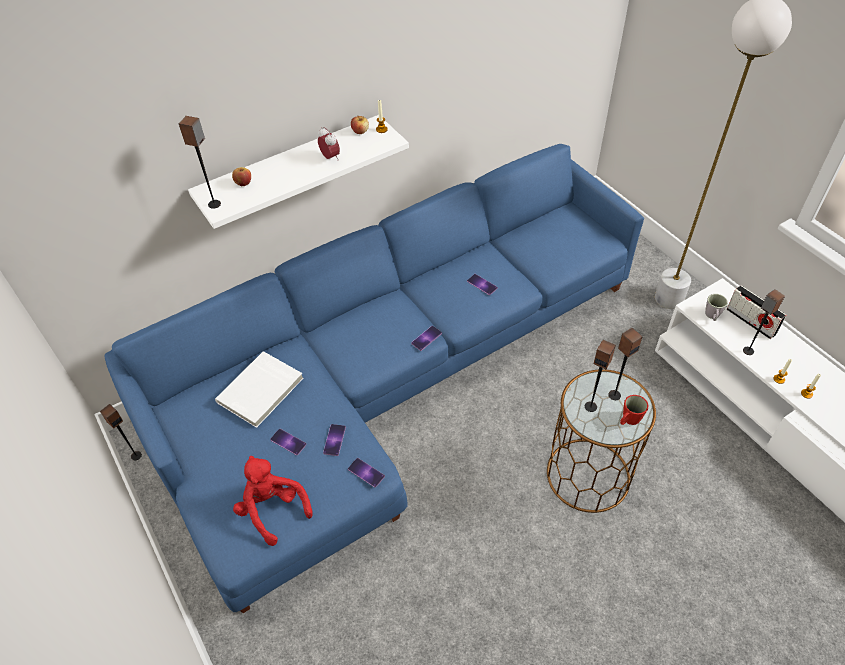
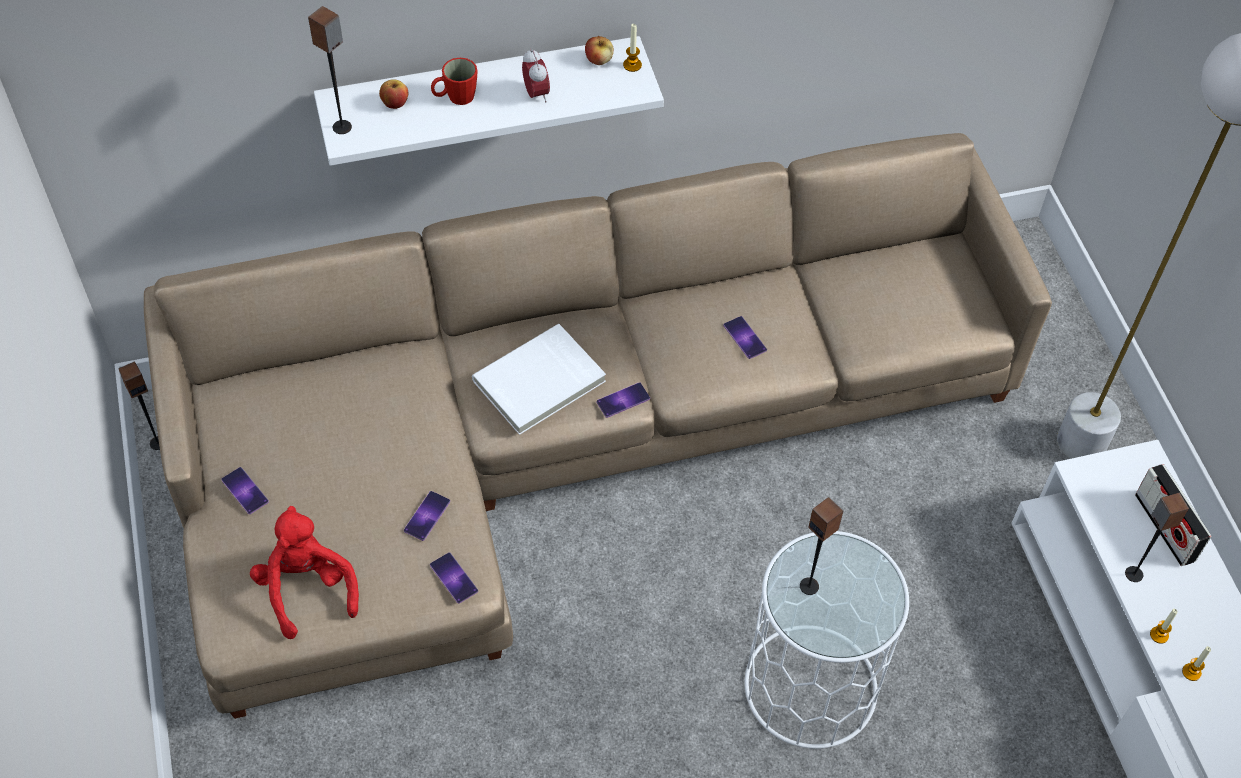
camera: 15 degrees right, 5 degrees up
blue sofa [104,144,644,613] -> beige sofa [144,133,1052,719]
white book [215,351,303,428] -> white book moved to [472,324,606,435]
phone [270,429,307,455] -> phone moved to [221,467,269,514]
brown side table [547,369,656,513] -> white side table [745,531,909,749]
speaker [608,328,643,400] -> none
red mug [620,395,648,425] -> red mug moved to [431,58,477,105]
grey mug [705,294,728,321] -> none

